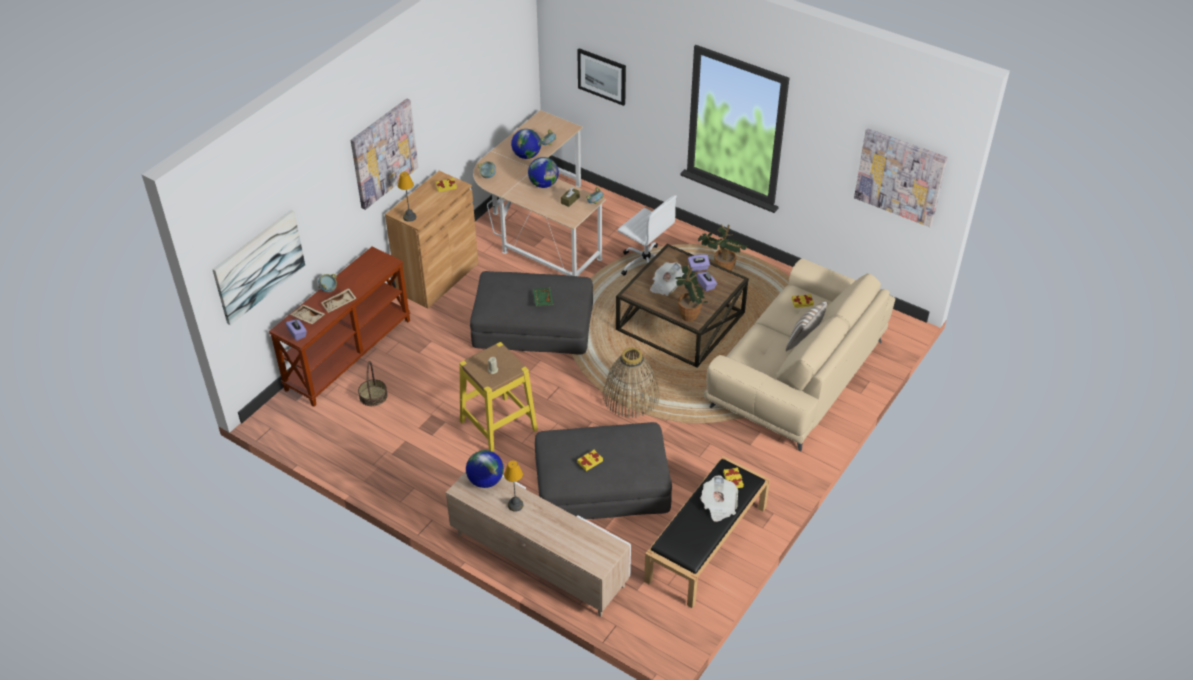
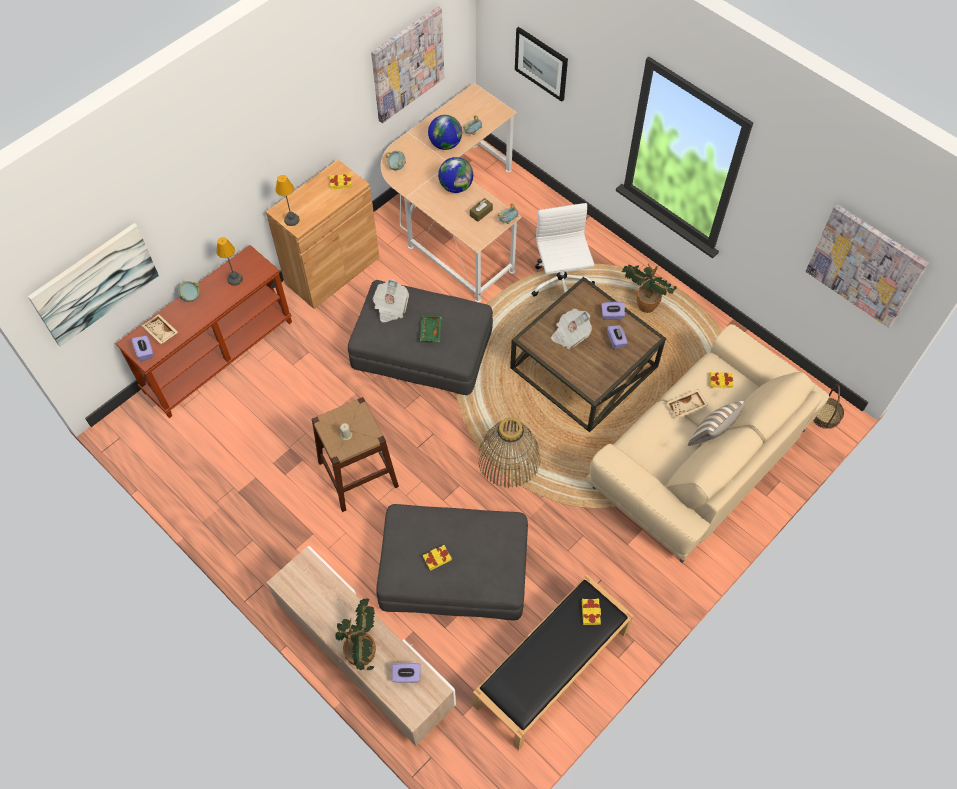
camera: 10 degrees right, 15 degrees up
beige tray [321,288,357,313] -> beige tray moved to [666,389,708,419]
picture [351,99,418,210] -> picture moved to [371,6,444,123]
basket [358,361,388,406] -> basket moved to [813,384,844,429]
yellow stool [459,342,538,452] -> brown stool [312,397,399,512]
globe [466,450,504,488] -> none
table lamp [504,461,524,512] -> table lamp moved to [216,237,243,286]
white office chair [618,195,677,276] -> white office chair turned 150 degrees counterclockwise [531,203,595,297]
potted plant [676,263,708,322] -> potted plant moved to [336,598,376,671]
newspaper [701,475,738,522] -> newspaper moved to [373,279,409,322]
none -> purple tissue box [392,663,421,683]

